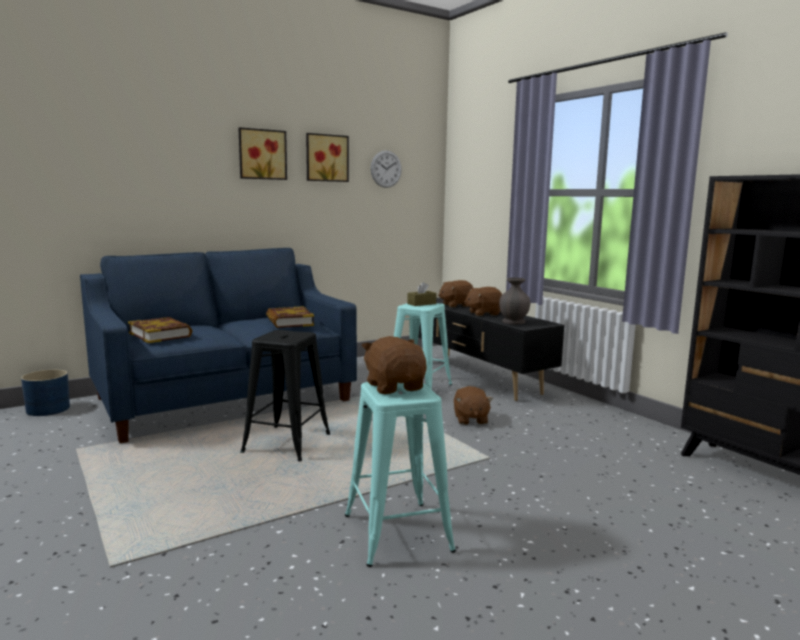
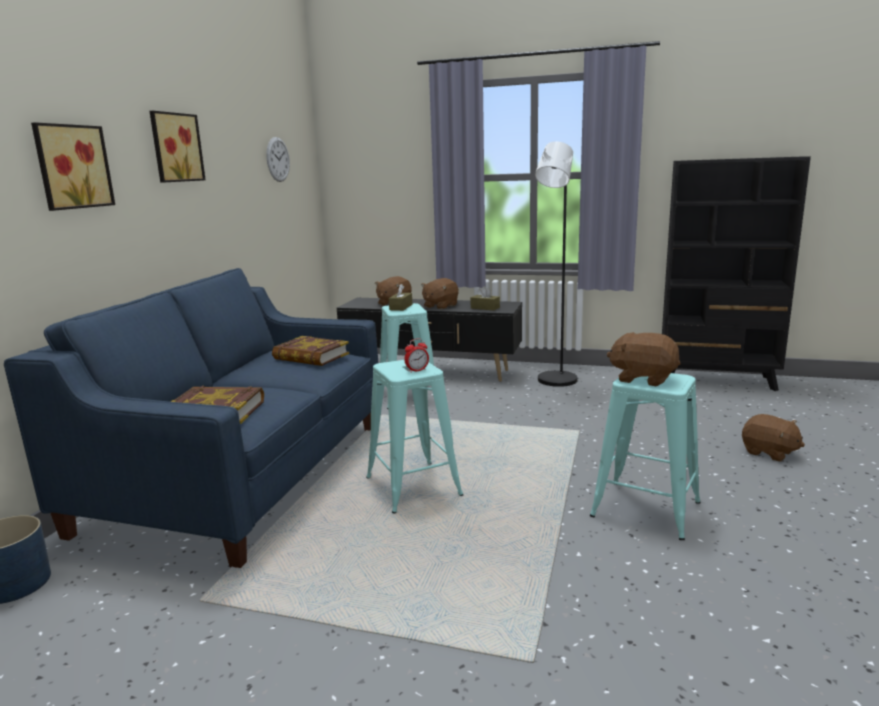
camera: 40 degrees left, 5 degrees up
black stool [240,330,330,461] -> turquoise stool [366,360,463,513]
picture [306,133,349,182] -> picture moved to [31,122,115,211]
brown plush toy [454,386,493,425] -> brown plush toy moved to [742,414,805,462]
grey vase [499,278,530,324] -> brown tissue box [470,286,500,310]
none -> alarm clock [404,339,429,373]
none -> black floor lamp [535,141,578,387]

